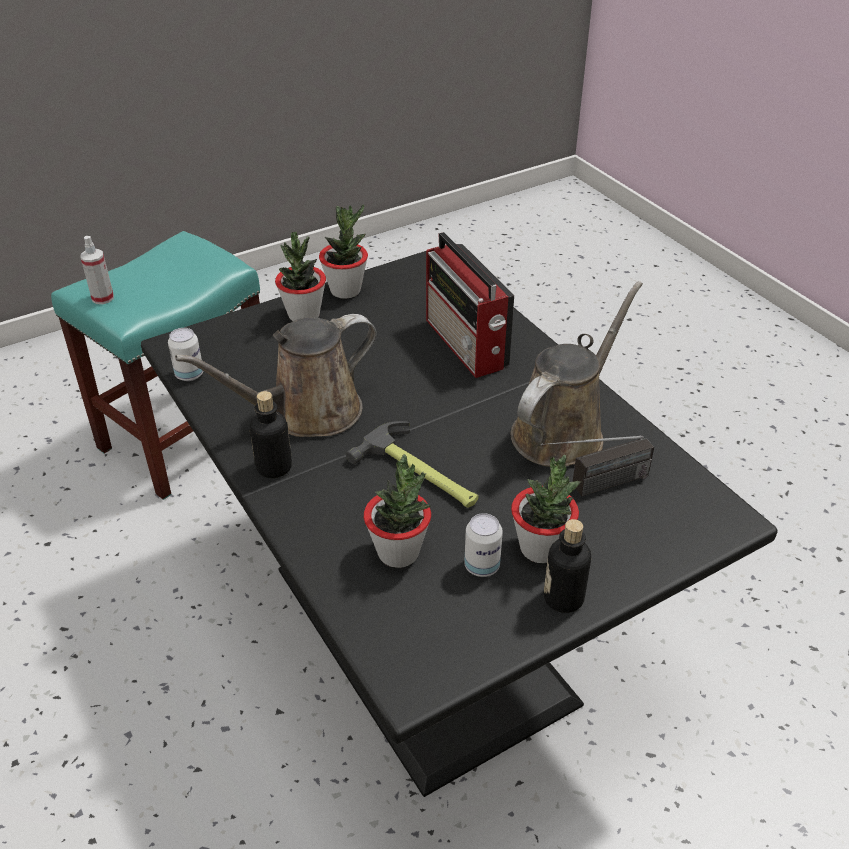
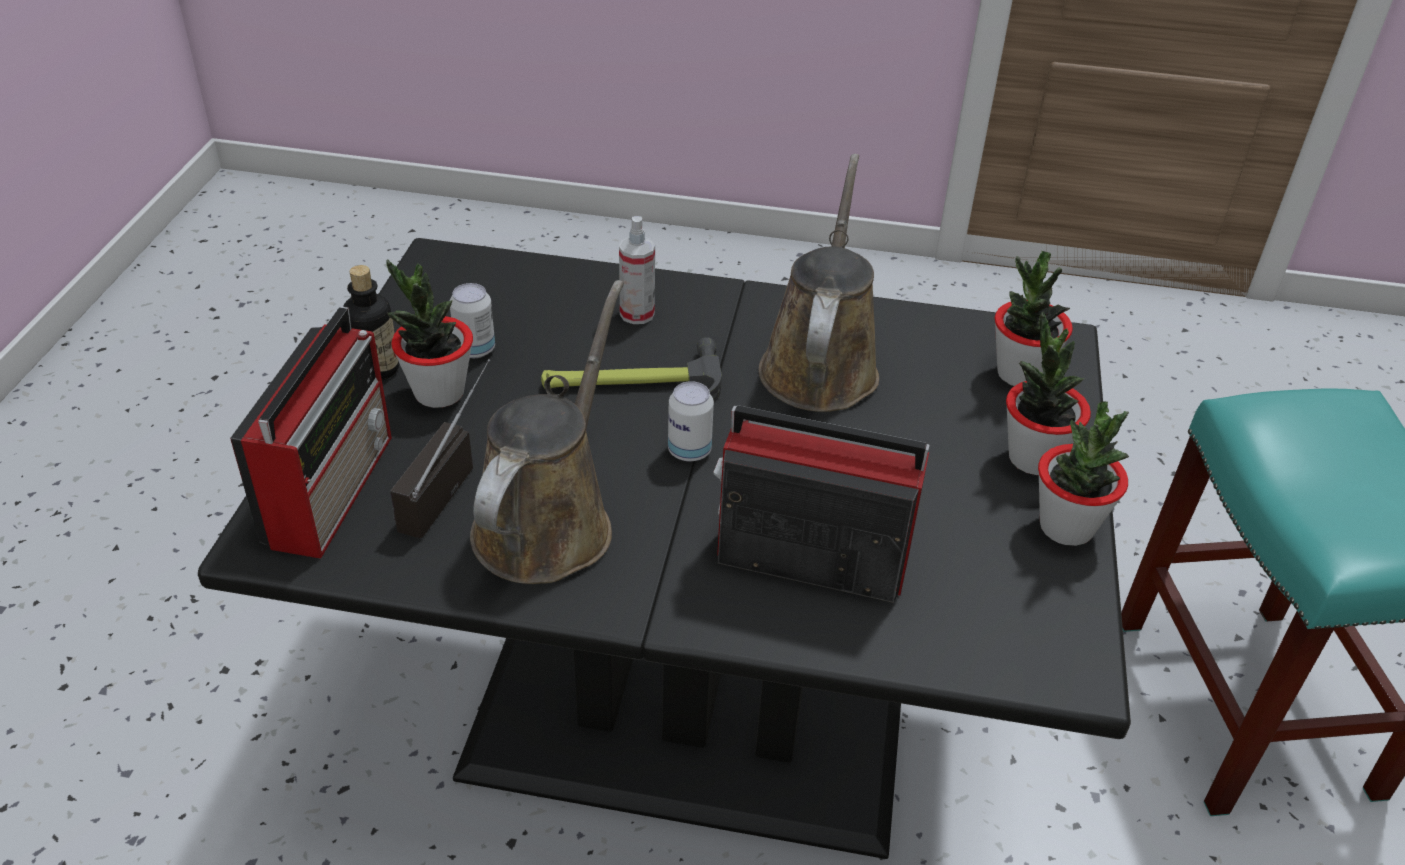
camera: 130 degrees right, 0 degrees up
spray bottle [80,236,114,304] -> spray bottle moved to [619,216,655,324]
can [168,328,203,381] -> can moved to [668,381,714,462]
bottle [250,391,292,478] -> none
potted plant [364,454,431,568] -> potted plant moved to [994,251,1073,386]
brown watering can [511,281,643,467] -> brown watering can turned 150 degrees counterclockwise [470,280,624,584]
none -> radio [230,307,392,559]

